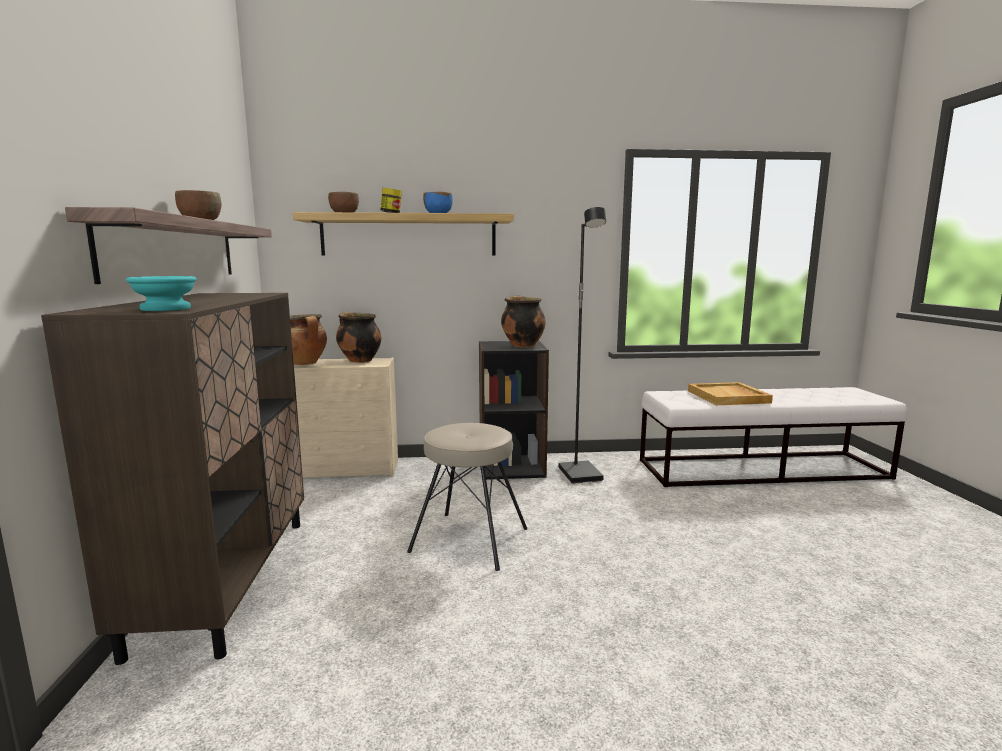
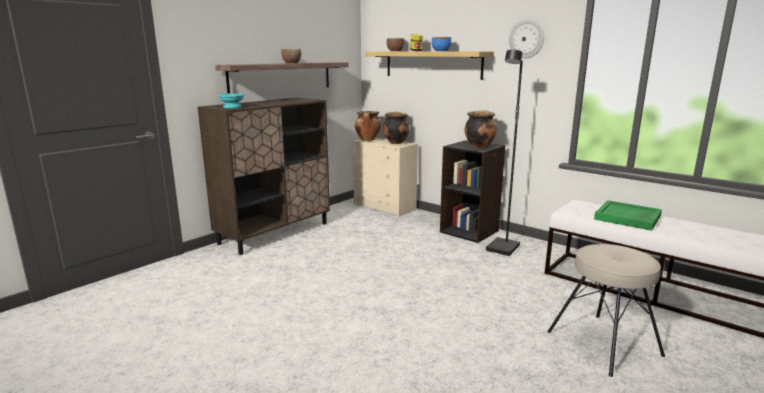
camera: 45 degrees right, 5 degrees up
beige stool [407,423,527,571] -> beige stool moved to [547,244,665,377]
beige tray [688,382,773,405] -> green tray [594,200,662,231]
none -> wall clock [509,20,544,59]

